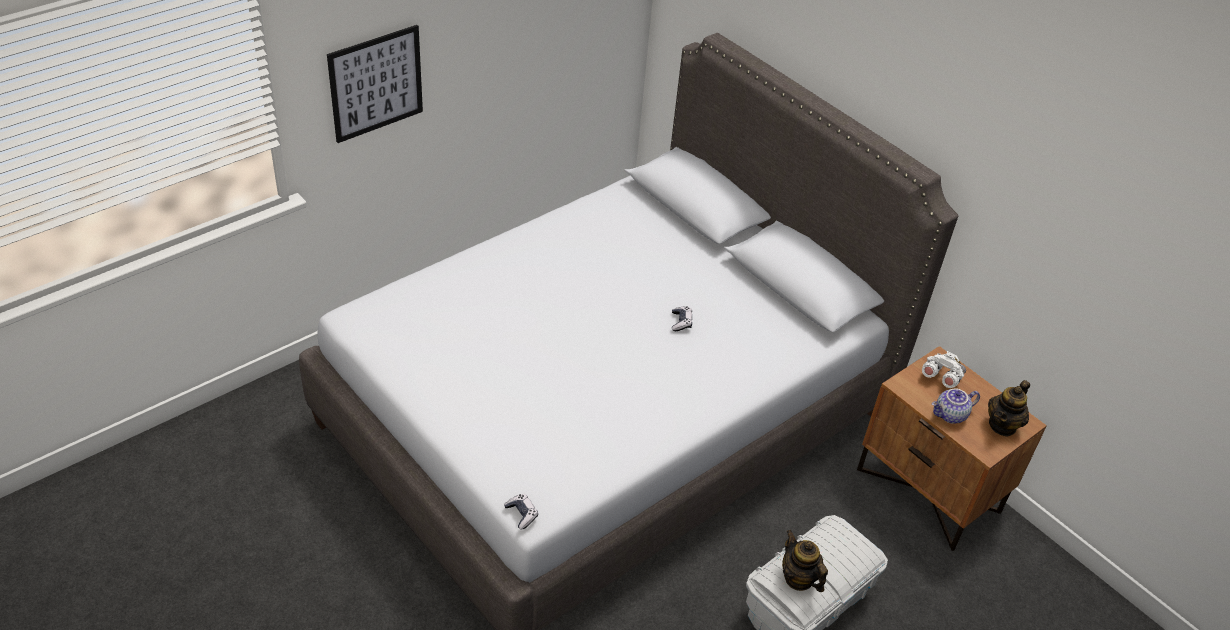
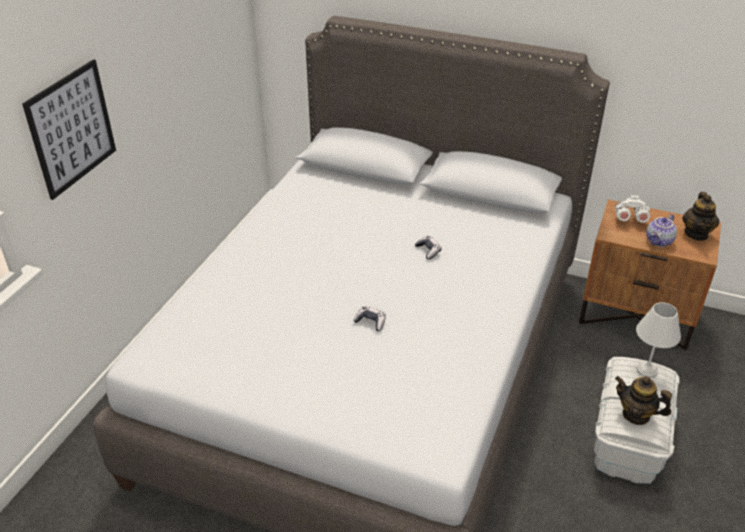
camera: 25 degrees left, 5 degrees down
game controller [504,494,538,530] -> game controller moved to [353,306,386,331]
none -> white table lamp [636,302,681,378]

